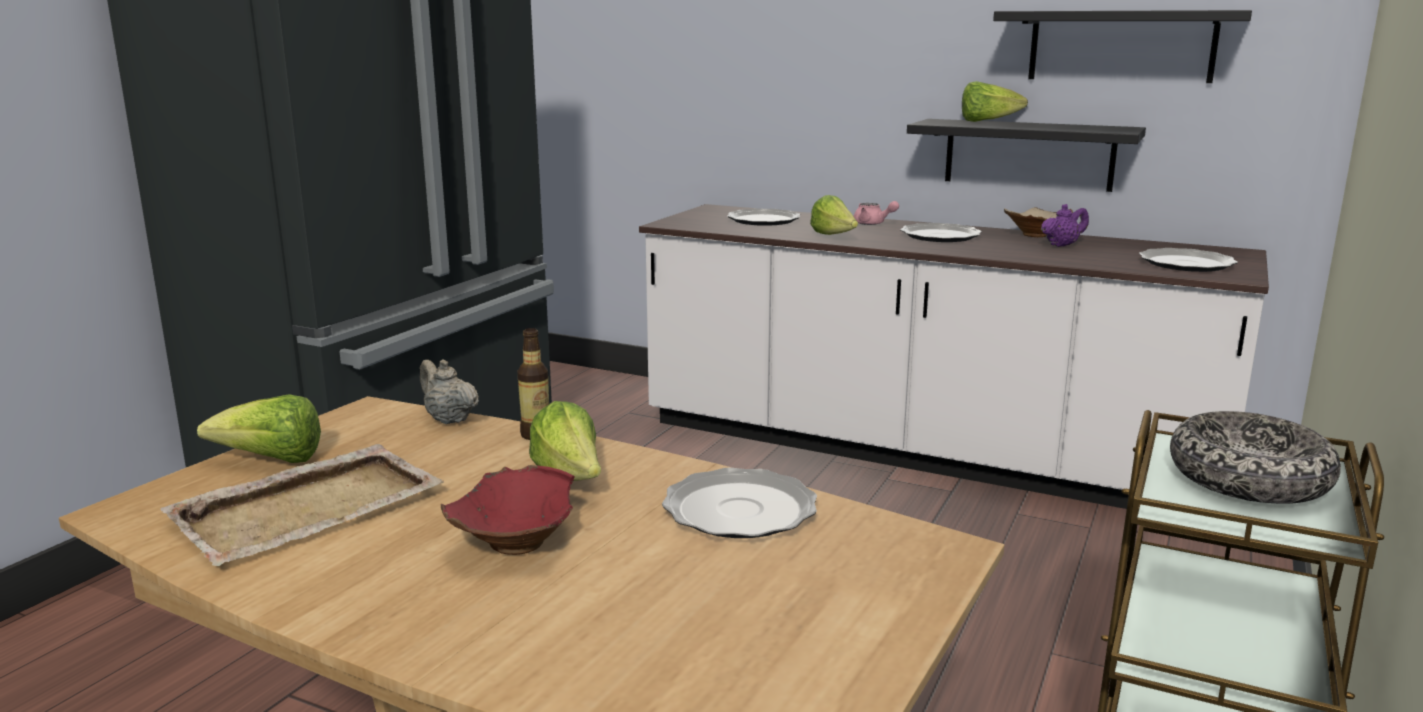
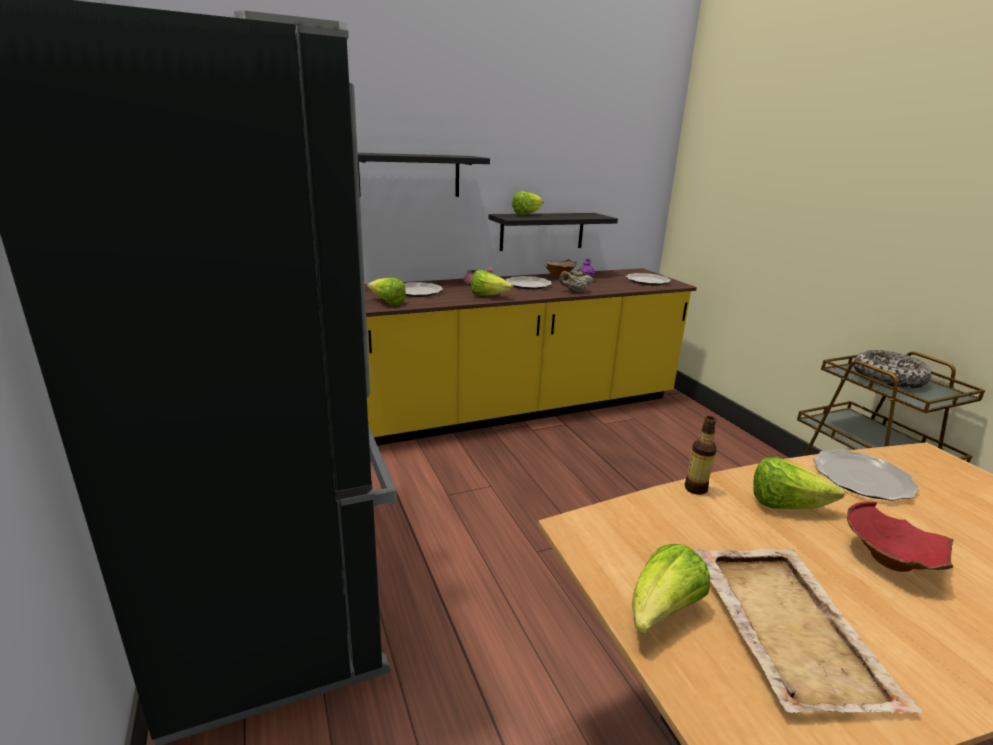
camera: 50 degrees left, 5 degrees up
beige teapot [420,359,479,424] -> beige teapot moved to [559,268,593,293]
white counter [639,204,1269,509] -> yellow counter [364,268,697,446]
black shelf [993,10,1252,83] -> black shelf moved to [358,153,490,197]
none -> lettuce [367,278,406,305]

